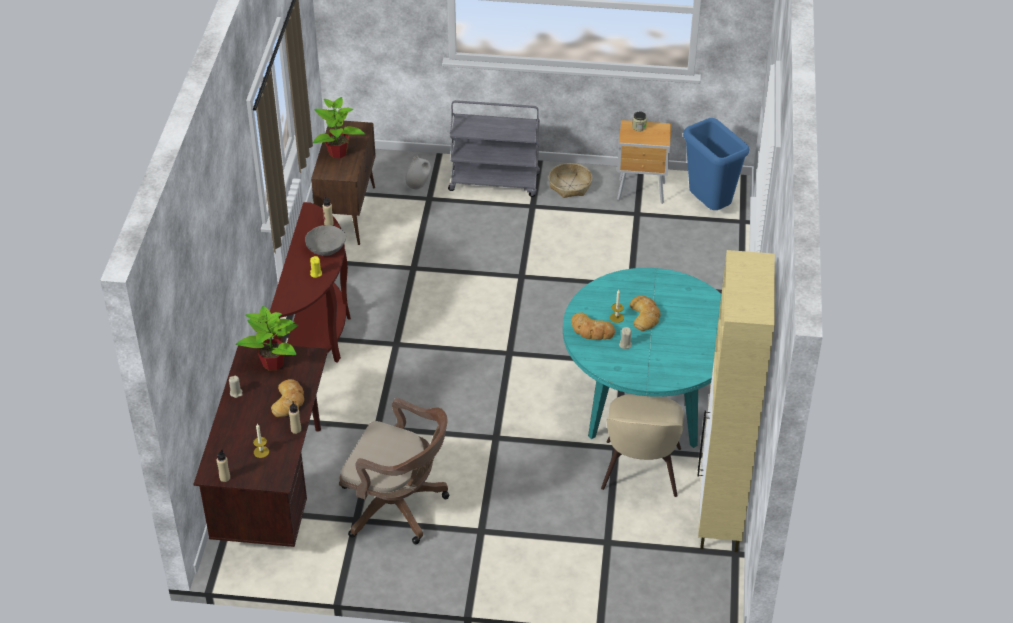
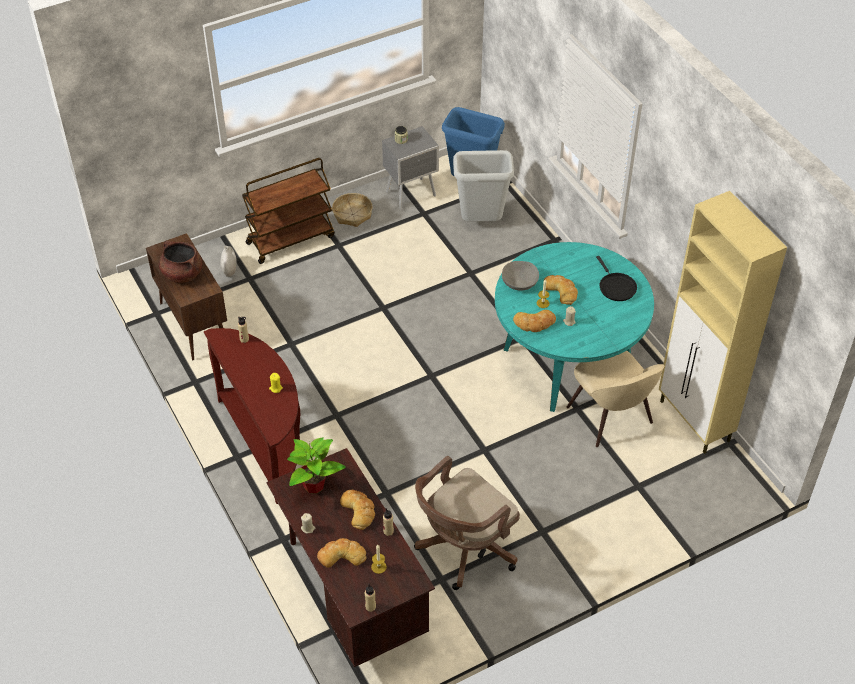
camera: 35 degrees left, 5 degrees up
grey bowl [305,225,346,256] -> grey bowl moved to [502,261,539,291]
potted plant [313,97,365,158] -> brown cooking pot [159,241,203,283]
brown office chair [339,398,449,544] -> brown office chair turned 150 degrees clockwise [414,456,520,590]
grey cart [448,100,540,197] -> brown cart [242,158,335,264]
brown nightstand [617,120,672,204] -> grey nightstand [382,126,439,209]
none -> bread [317,538,366,568]
none -> grey trash can [453,150,514,222]
none -> black frying pan [596,256,637,301]

